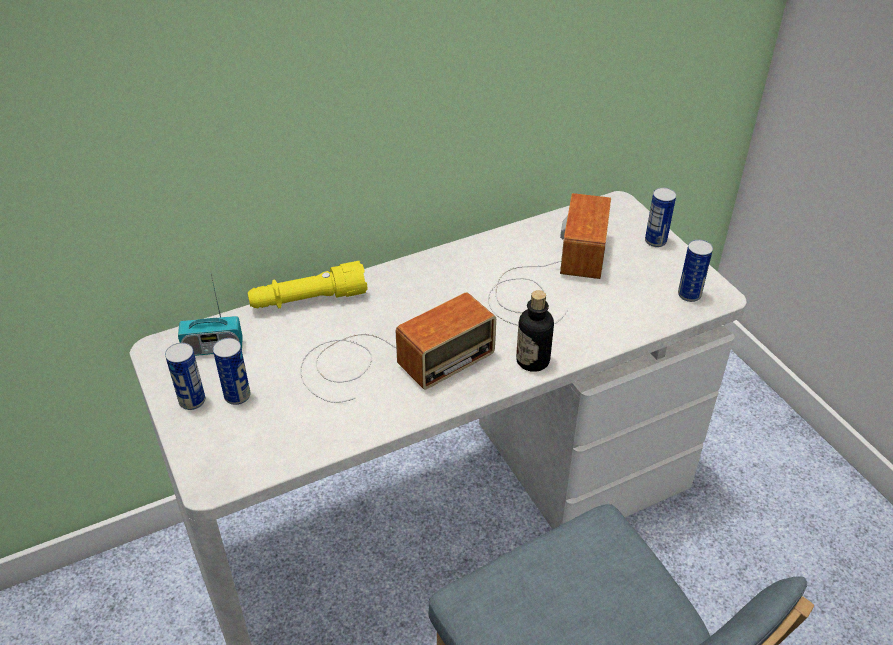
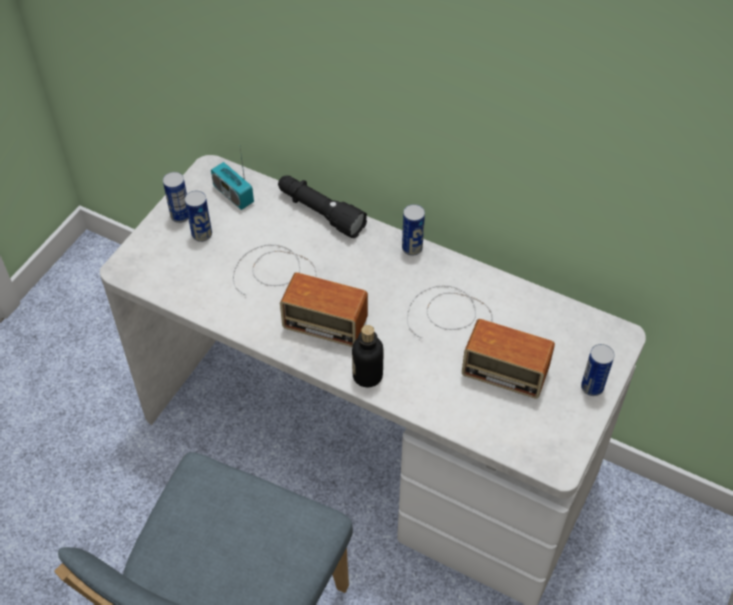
camera: 55 degrees right, 10 degrees up
yellow flashlight [248,261,367,308] -> black flashlight [278,176,367,238]
radio [488,193,611,325] -> radio turned 45 degrees clockwise [407,285,555,399]
can [678,239,713,302] -> can moved to [402,204,425,256]

